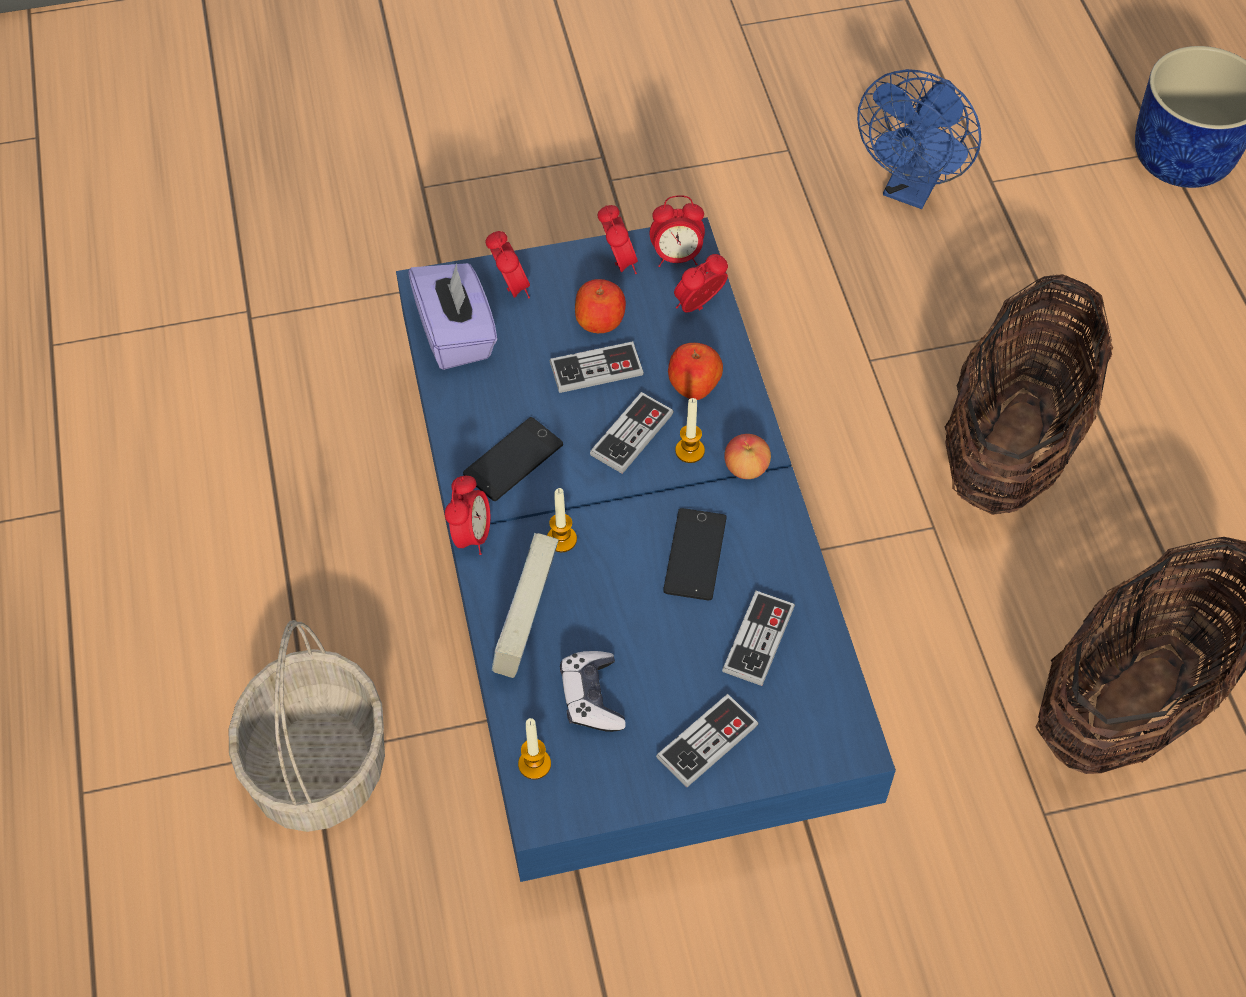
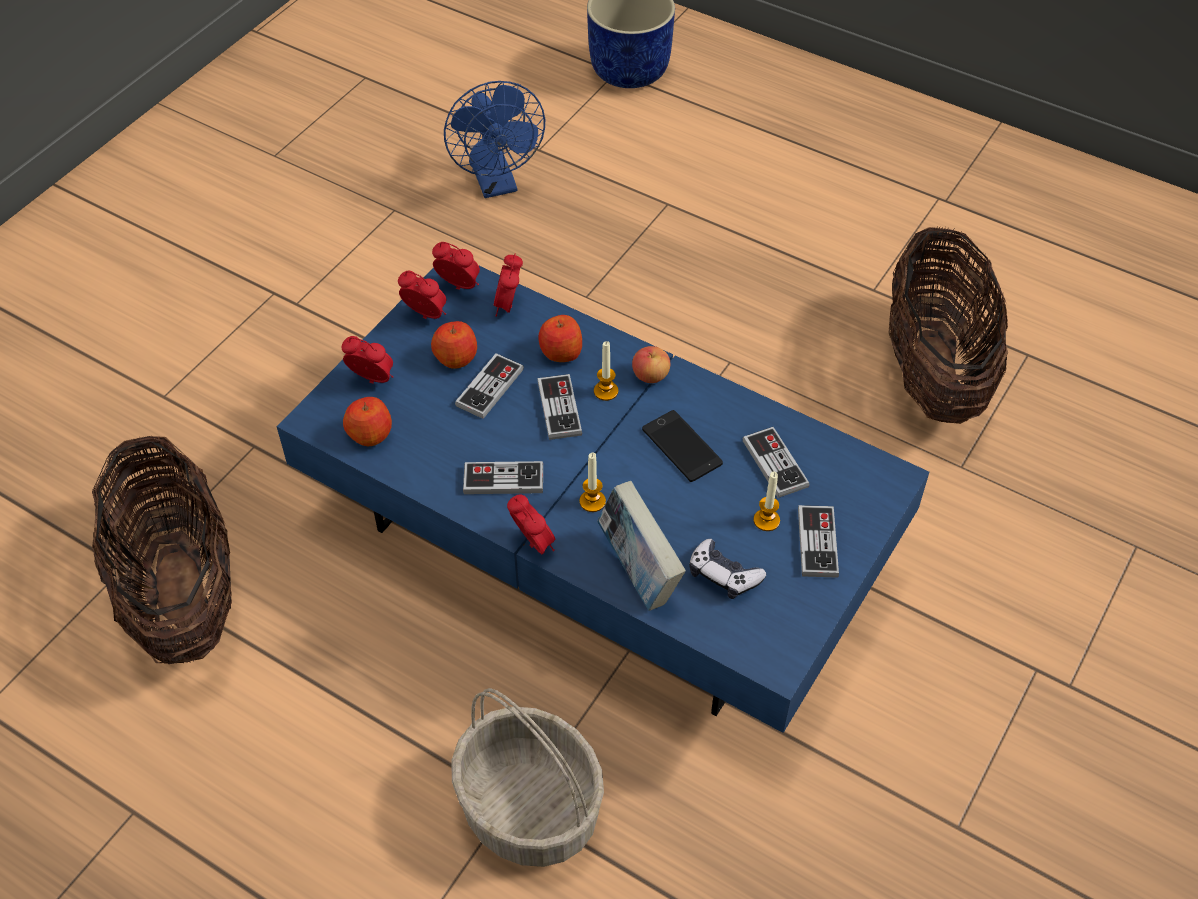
camera: 45 degrees left, 5 degrees down
purple tissue box [408,263,497,370] -> apple [343,397,392,446]
phone [463,417,563,501] -> game controller [463,461,543,494]
candle [518,718,551,779] -> candle moved to [753,471,780,531]
alarm clock [650,195,705,267] -> alarm clock turned 105 degrees counterclockwise [432,242,480,290]
basket [945,274,1113,515] -> basket moved to [92,436,232,664]

